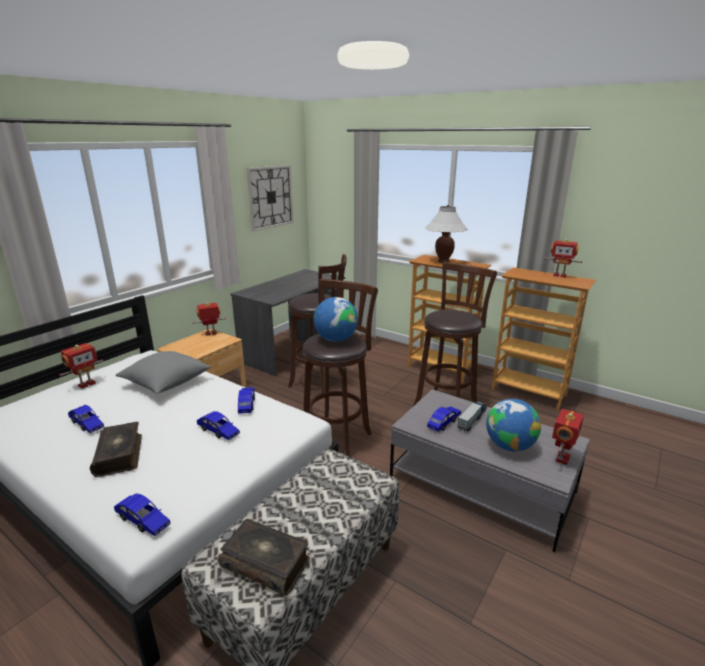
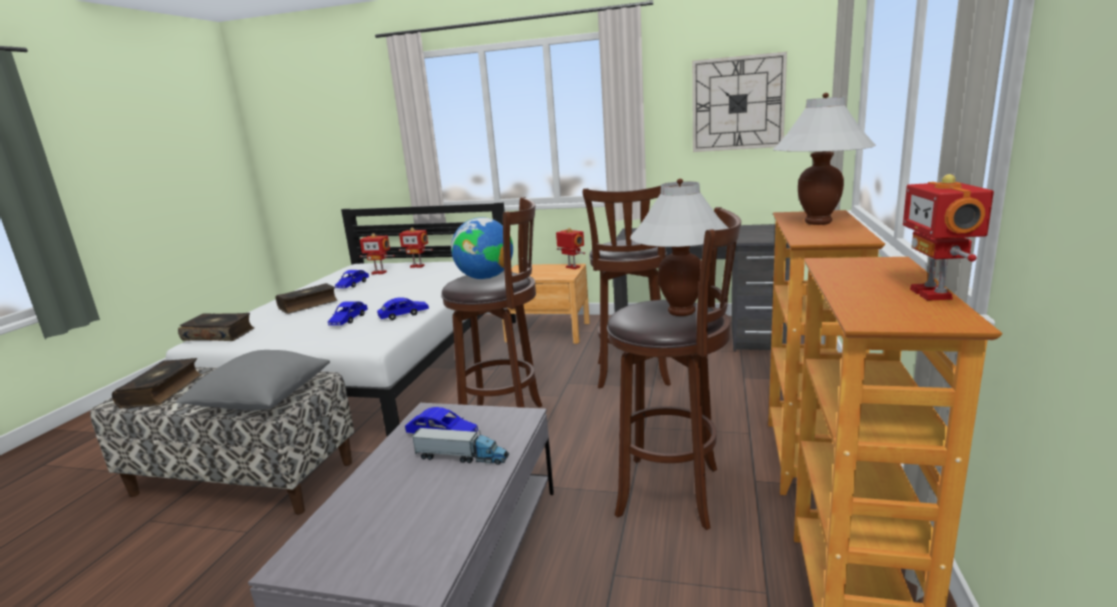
camera: 70 degrees right, 5 degrees down
blue toy car [114,494,171,536] -> book [178,313,254,341]
grey pillow [116,351,211,394] -> grey pillow moved to [176,350,330,410]
globe [486,399,541,452] -> none
toy robot [552,409,584,465] -> toy robot moved to [360,233,395,274]
none -> white table lamp [630,179,728,316]

